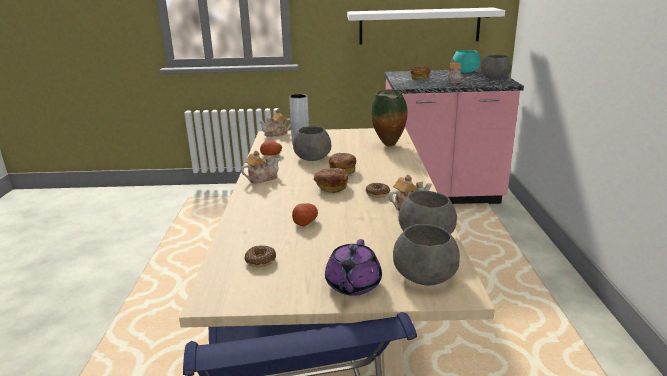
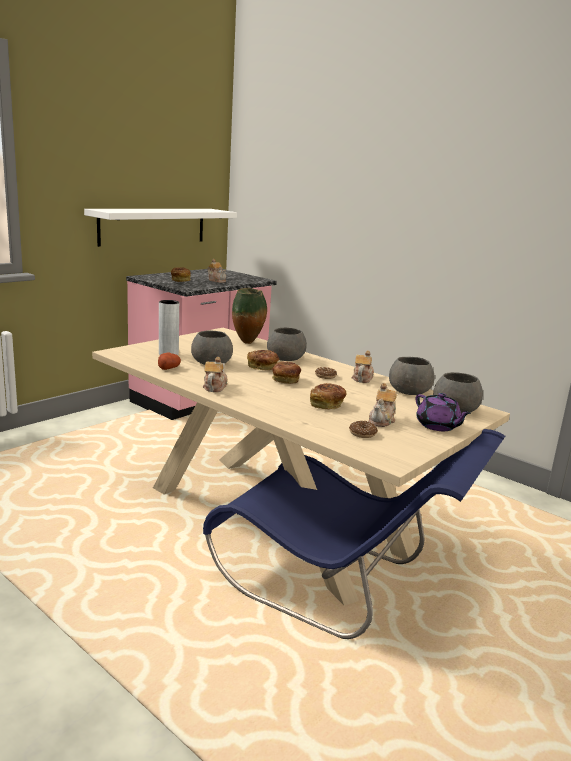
camera: 50 degrees left, 5 degrees down
teapot [260,109,291,137] -> teapot moved to [369,383,397,427]
potato [292,203,318,226] -> bread [310,383,347,410]
turquoise bowl [453,50,481,73] -> none
grey bowl [481,55,512,79] -> grey bowl moved to [267,328,307,361]

